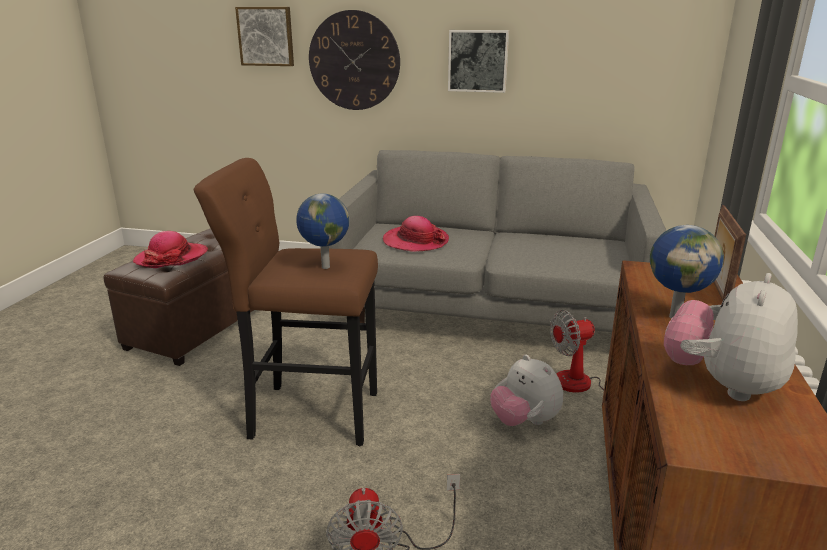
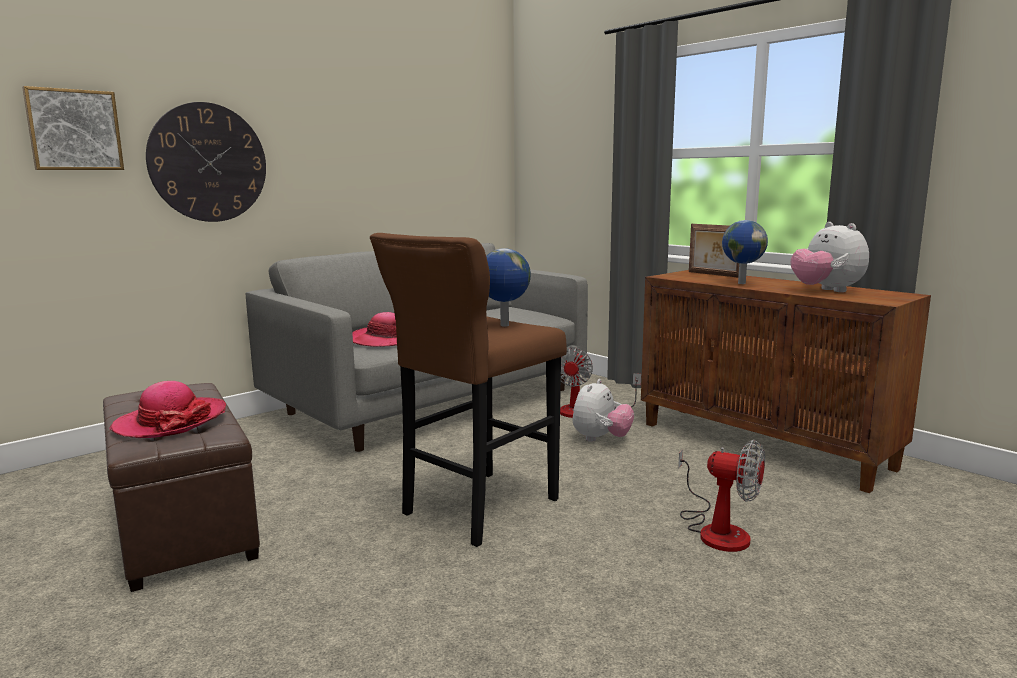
camera: 55 degrees left, 10 degrees down
picture [448,30,509,93] -> none
plush toy [490,354,563,426] -> plush toy turned 60 degrees counterclockwise [573,379,634,442]

